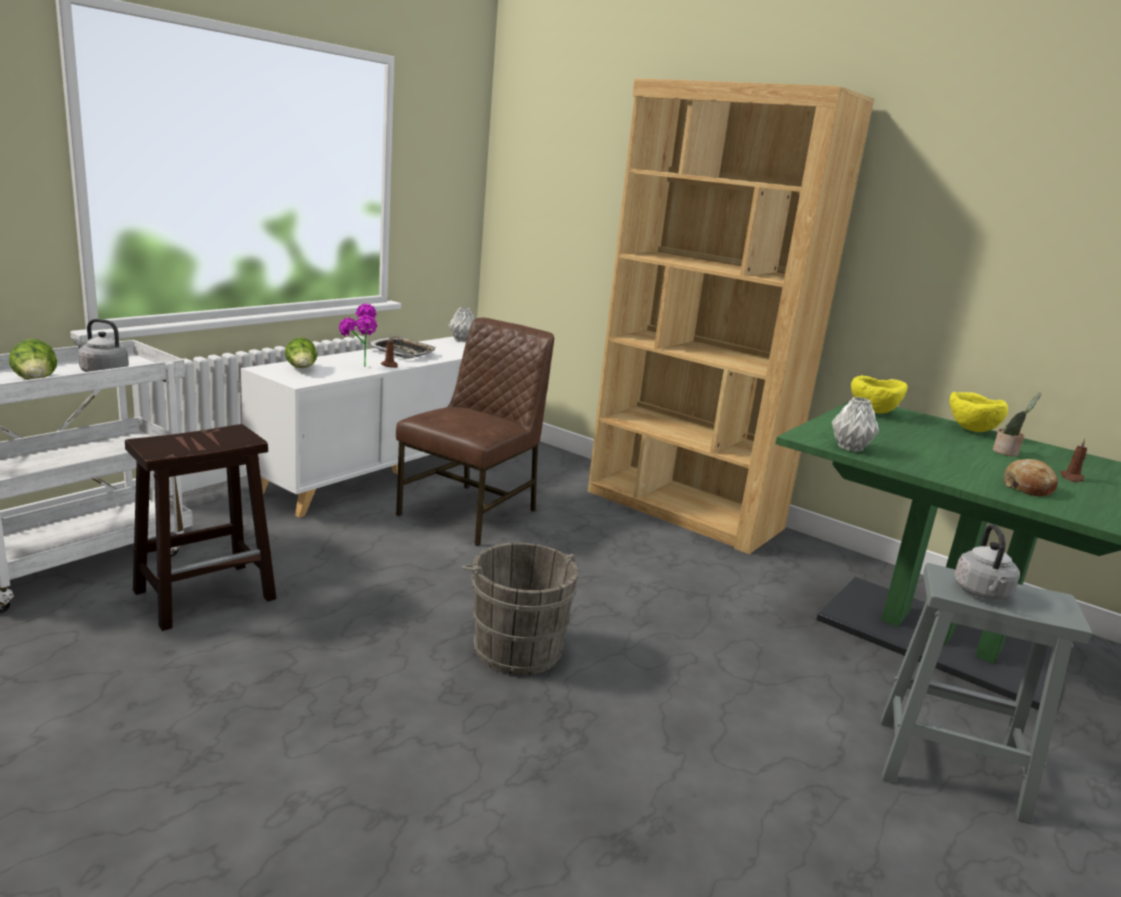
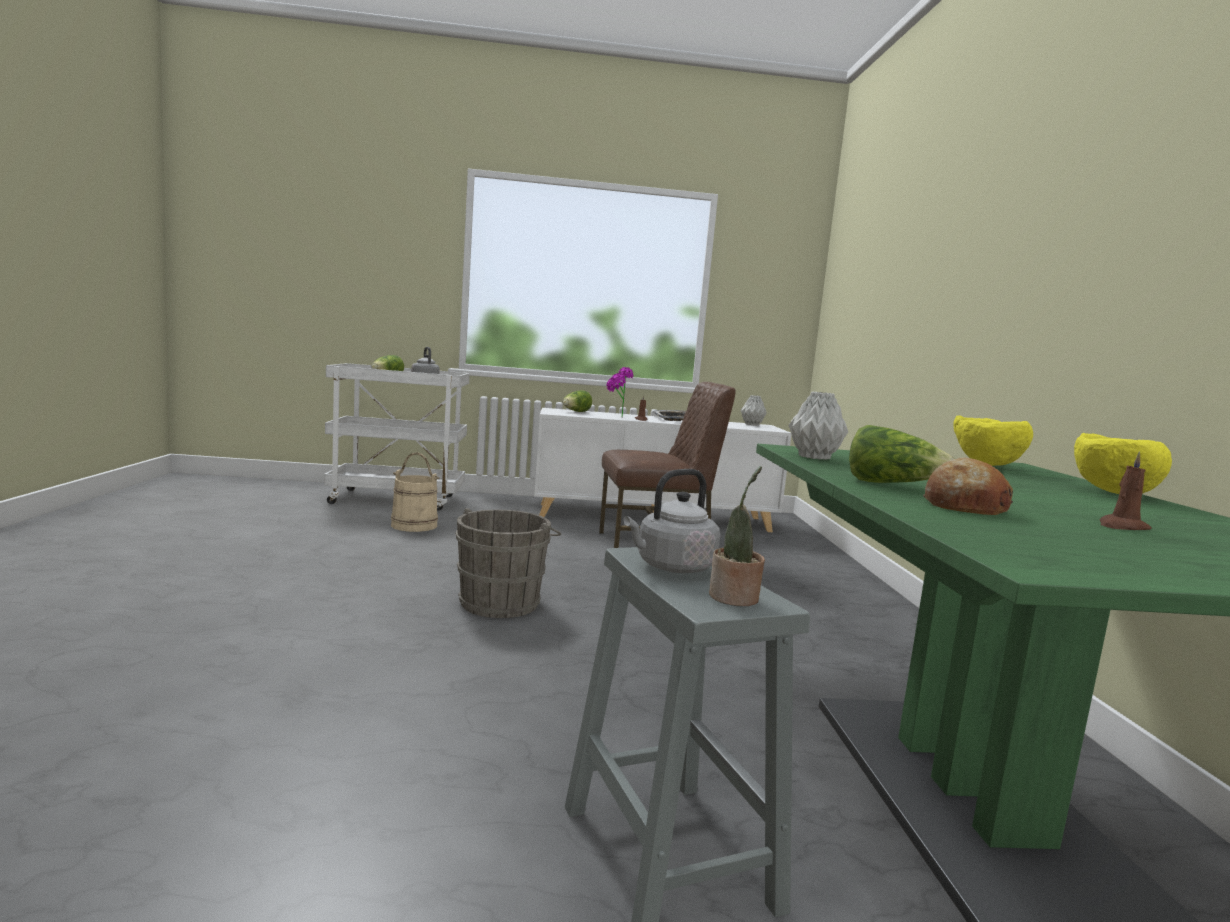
camera: 50 degrees right, 10 degrees down
brown stool [125,424,276,631] -> beige bucket [391,452,440,532]
brown bookcase [588,78,874,554] -> none
potted plant [993,392,1041,456] -> potted plant moved to [709,466,765,606]
none -> lettuce [849,425,955,483]

